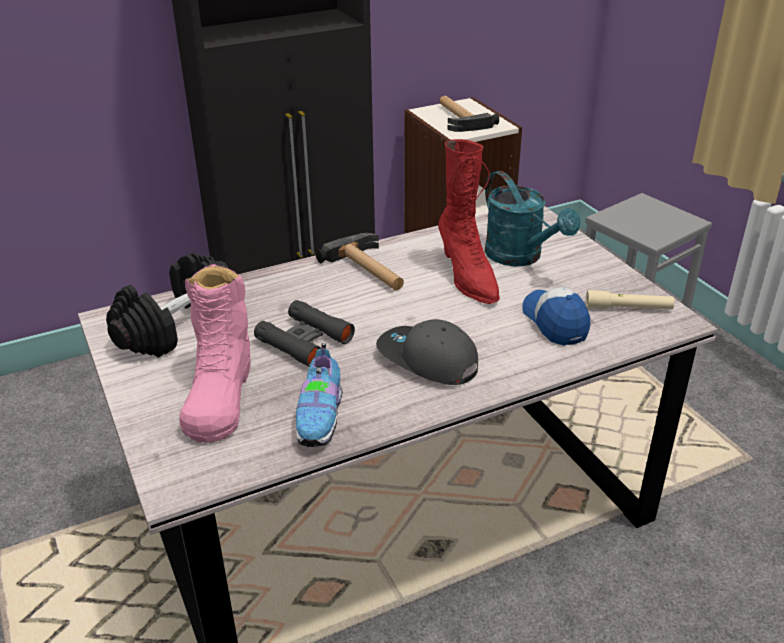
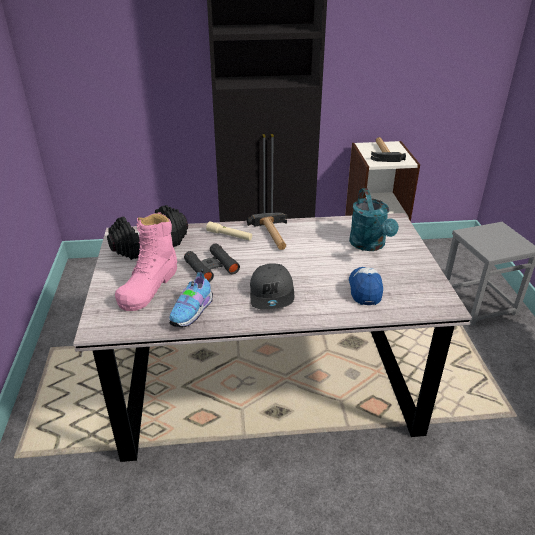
camera: 20 degrees right, 0 degrees up
grey cap [376,319,478,385] -> grey cap turned 150 degrees counterclockwise [250,263,294,309]
red boot [438,139,500,304] -> none
beige flashlight [586,290,674,309] -> beige flashlight moved to [206,221,252,241]

